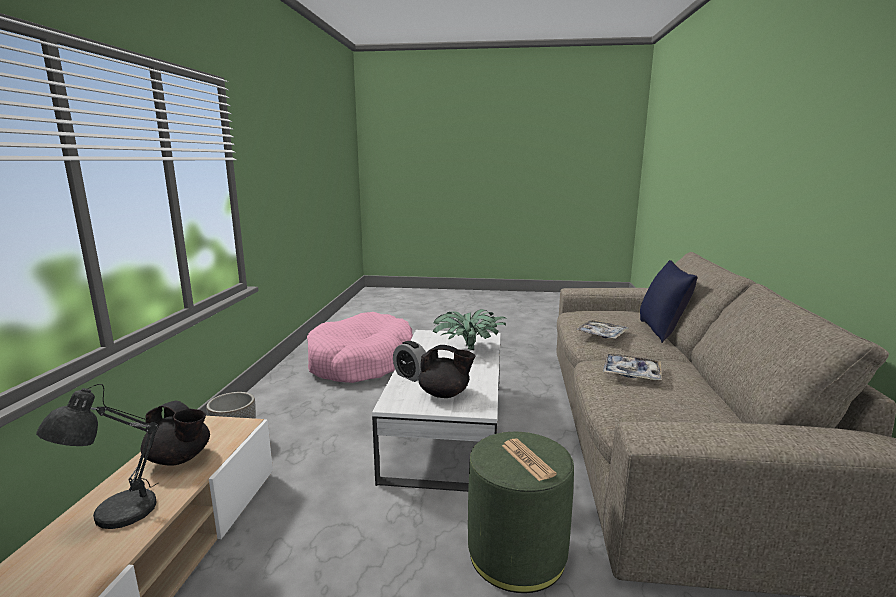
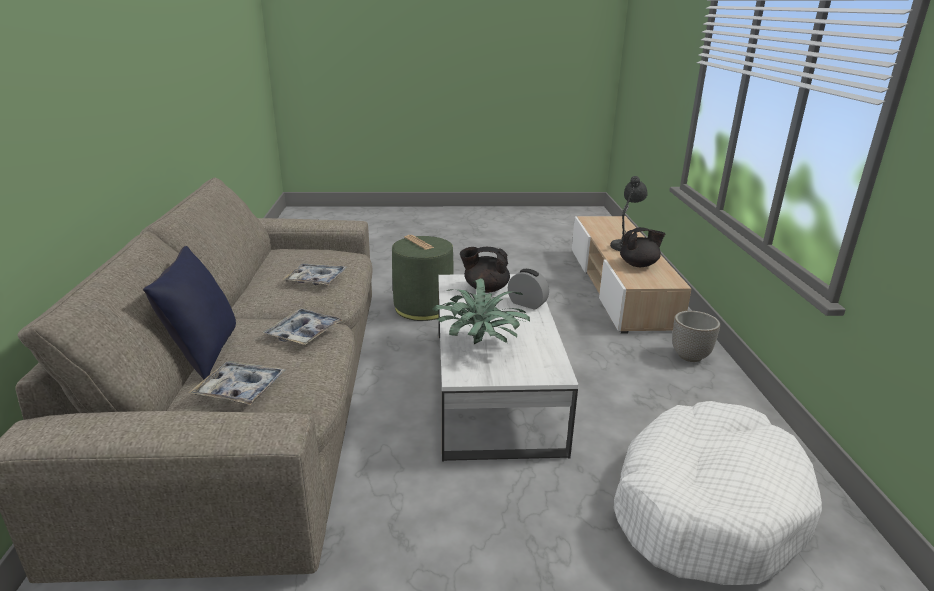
camera: 170 degrees right, 10 degrees up
black teapot [141,400,210,466] -> black teapot turned 150 degrees clockwise [620,227,665,267]
pink dog bed [307,312,413,383] -> white dog bed [614,401,822,585]
none -> tray [188,361,285,405]

